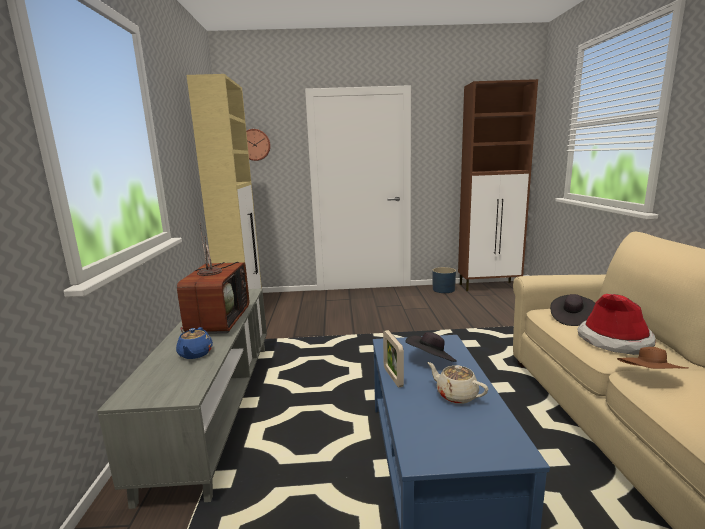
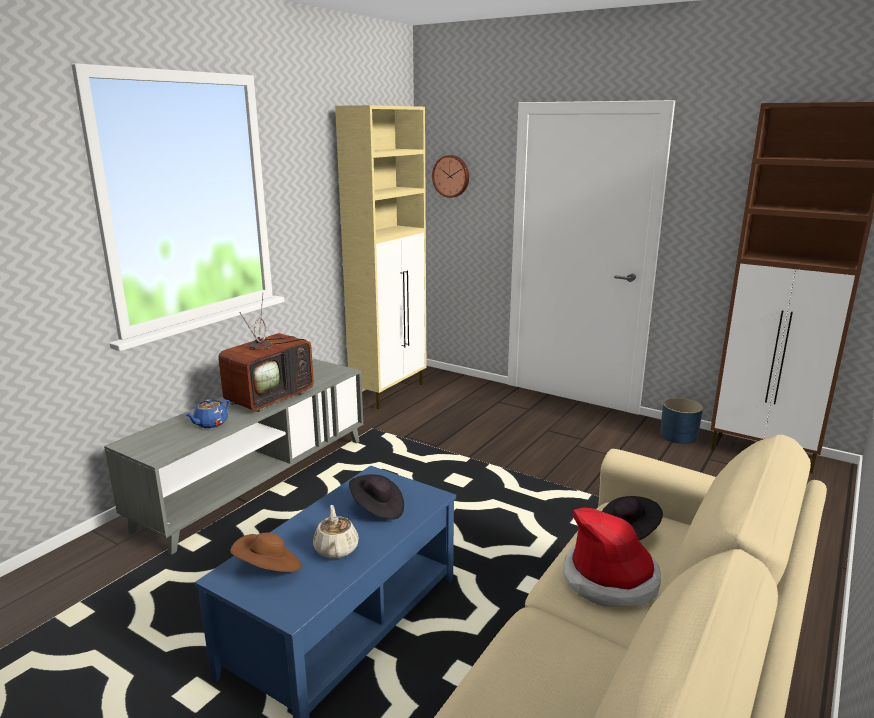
camera: 35 degrees right, 5 degrees up
picture frame [383,330,404,388] -> none
brown hat [617,347,689,369] -> brown hat moved to [230,532,302,572]

